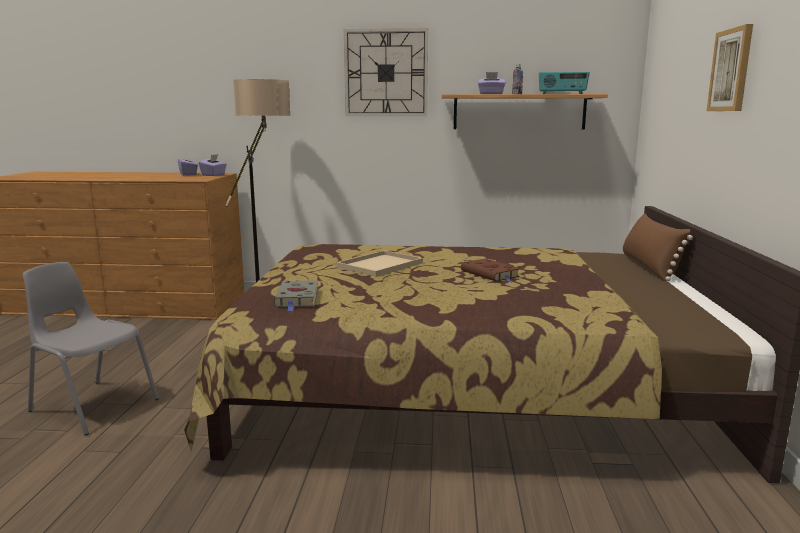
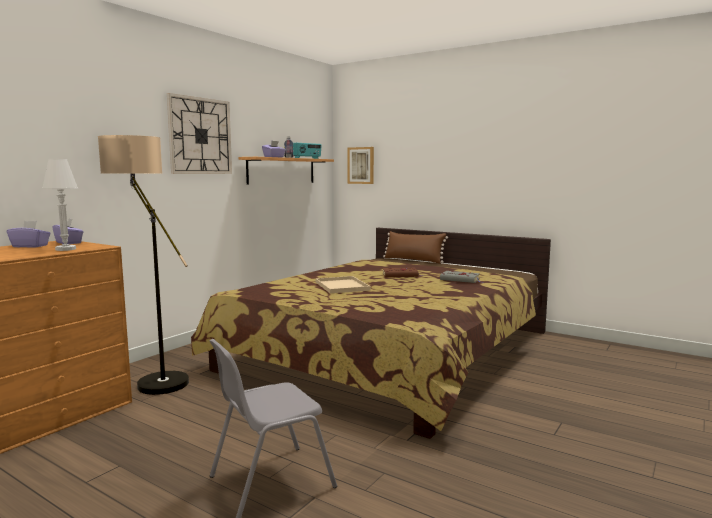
camera: 60 degrees left, 5 degrees down
grey book [274,280,318,311] -> grey book moved to [440,271,483,283]
picture [707,24,753,111] -> picture moved to [347,147,374,184]
none -> white table lamp [42,159,78,251]

